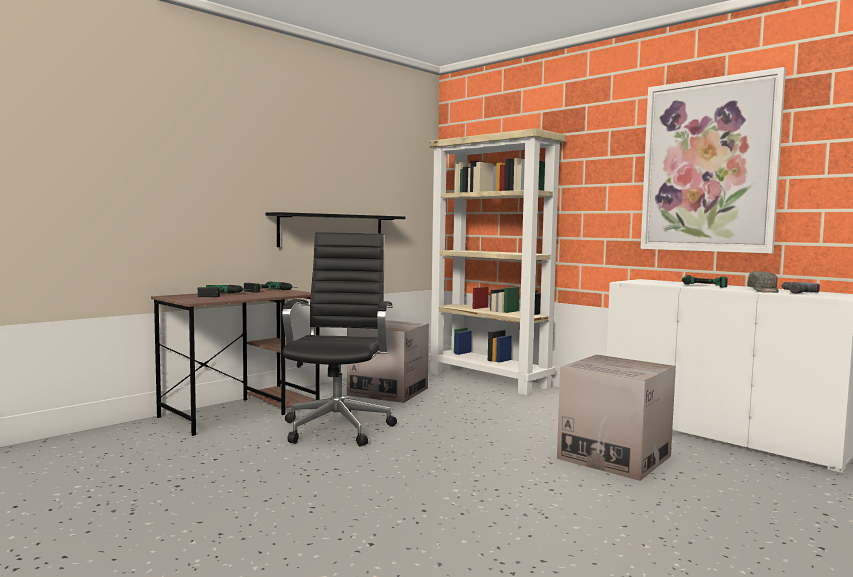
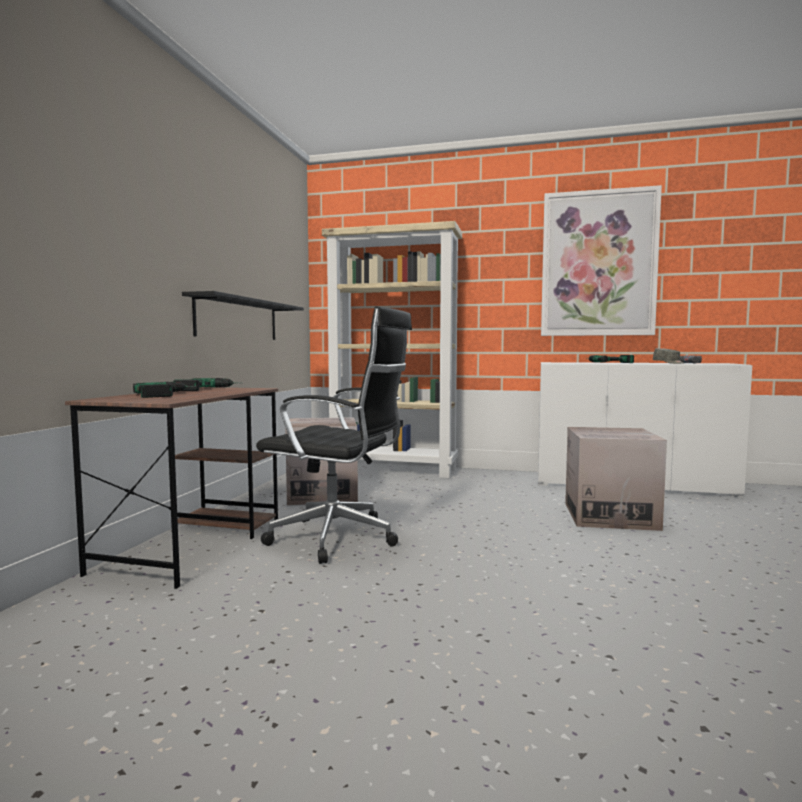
camera: 30 degrees left, 0 degrees up
black office chair [282,232,397,447] -> black office chair turned 135 degrees clockwise [256,306,412,564]

